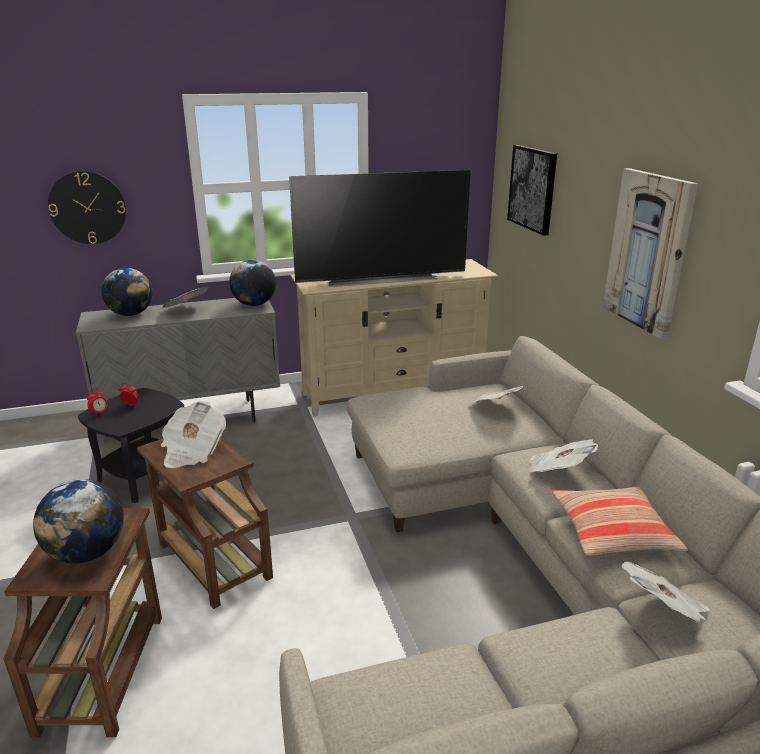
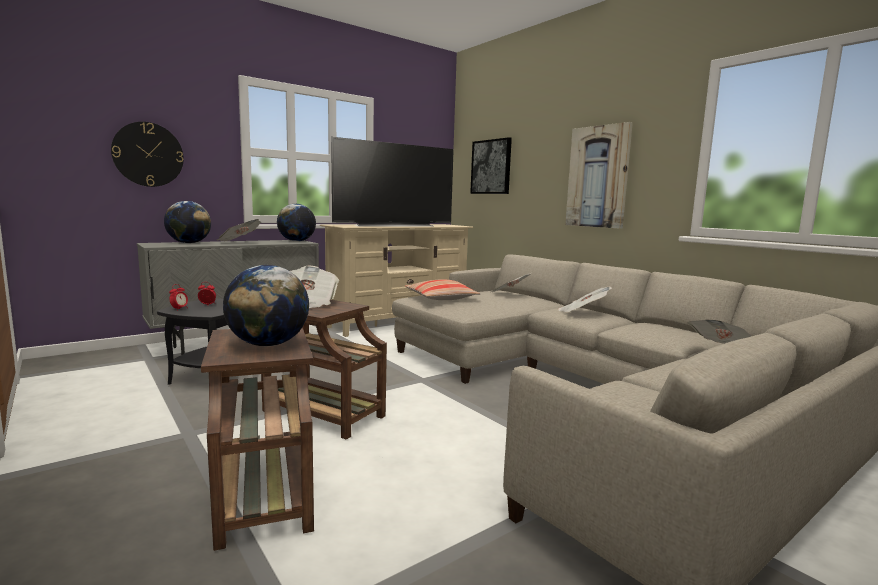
camera: 20 degrees left, 15 degrees down
pillow [552,486,688,556] -> pillow moved to [405,280,480,300]

